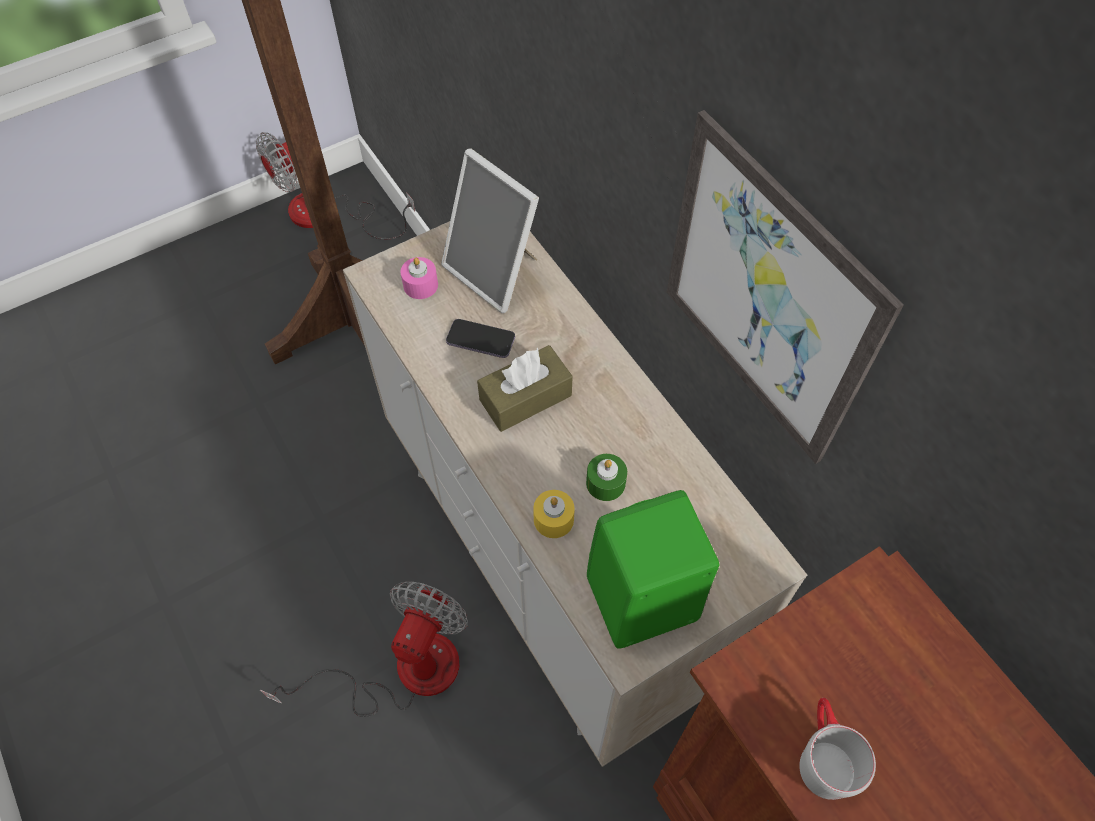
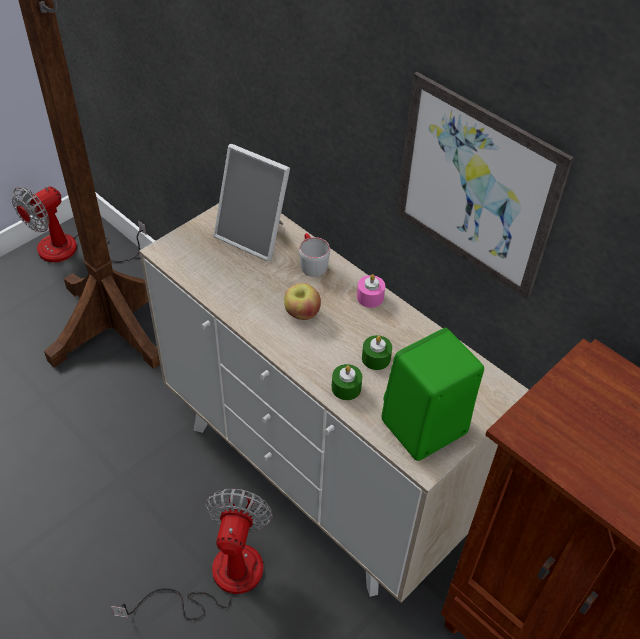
camera: 15 degrees left, 10 degrees down
pink candle [400,257,438,299] -> pink candle moved to [357,274,385,308]
phone [446,319,515,358] -> none
brown tissue box [477,345,573,432] -> apple [284,283,321,320]
yellow candle [533,490,575,538] -> green candle [331,364,362,400]
grey mug [799,698,876,800] -> grey mug moved to [299,233,330,277]

